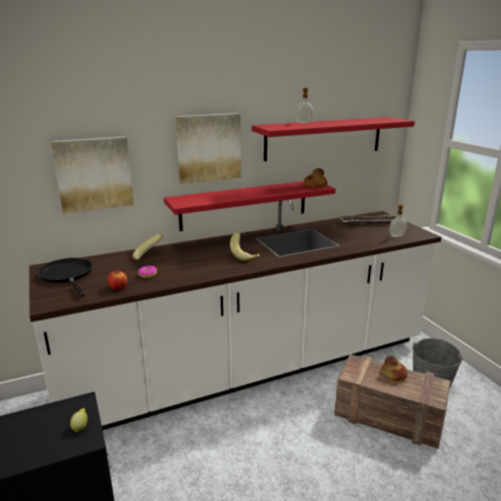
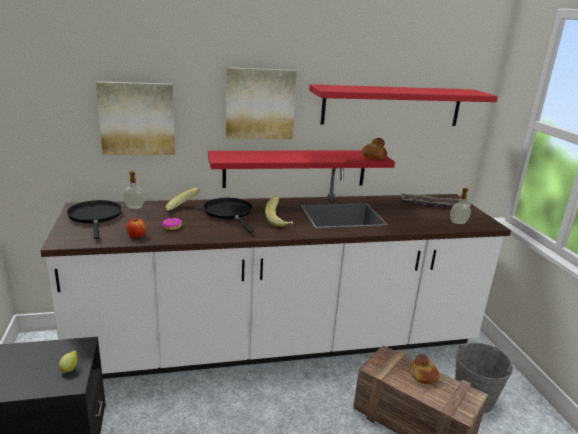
camera: 10 degrees right, 0 degrees up
soap dispenser [296,88,313,123] -> soap dispenser moved to [123,171,145,209]
none -> black frying pan [203,198,254,233]

